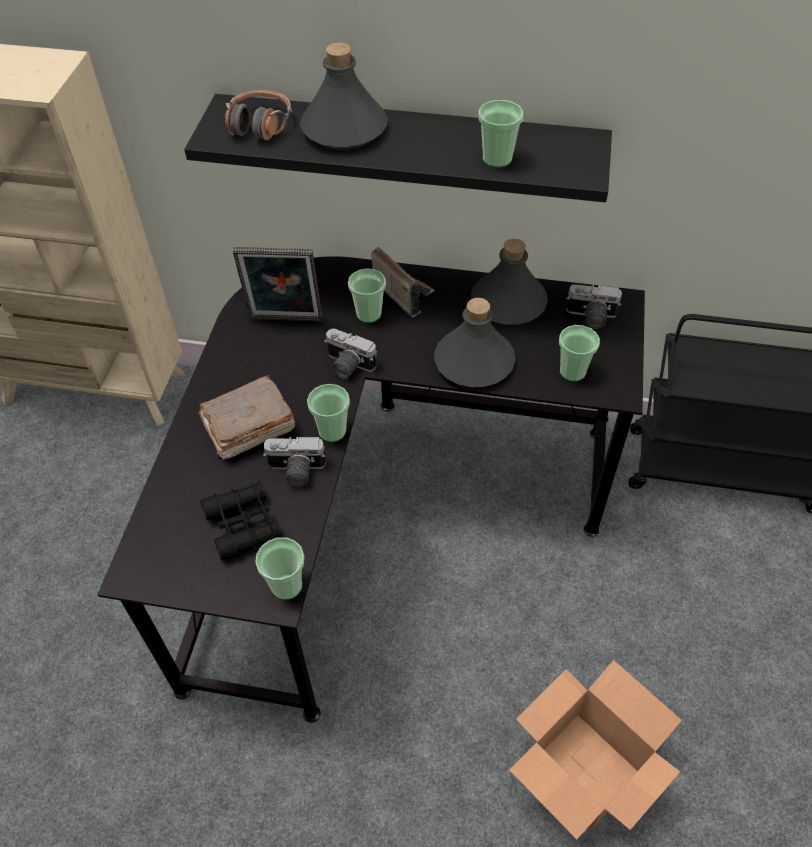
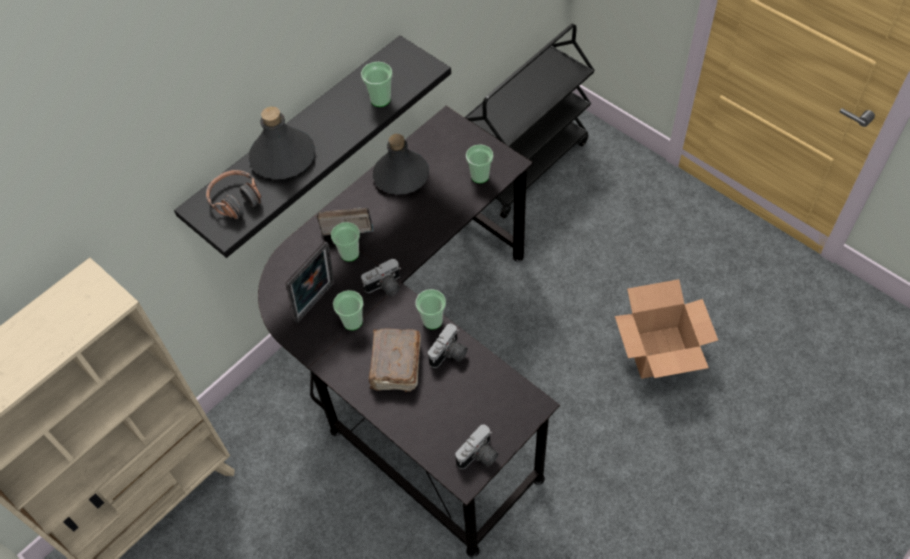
camera: 55 degrees left, 5 degrees up
black binoculars [200,481,283,560] -> none
cup [255,537,304,600] -> cup moved to [333,290,364,330]
grey bottle [434,298,516,387] -> none
camera [566,284,622,329] -> camera moved to [455,424,499,469]

